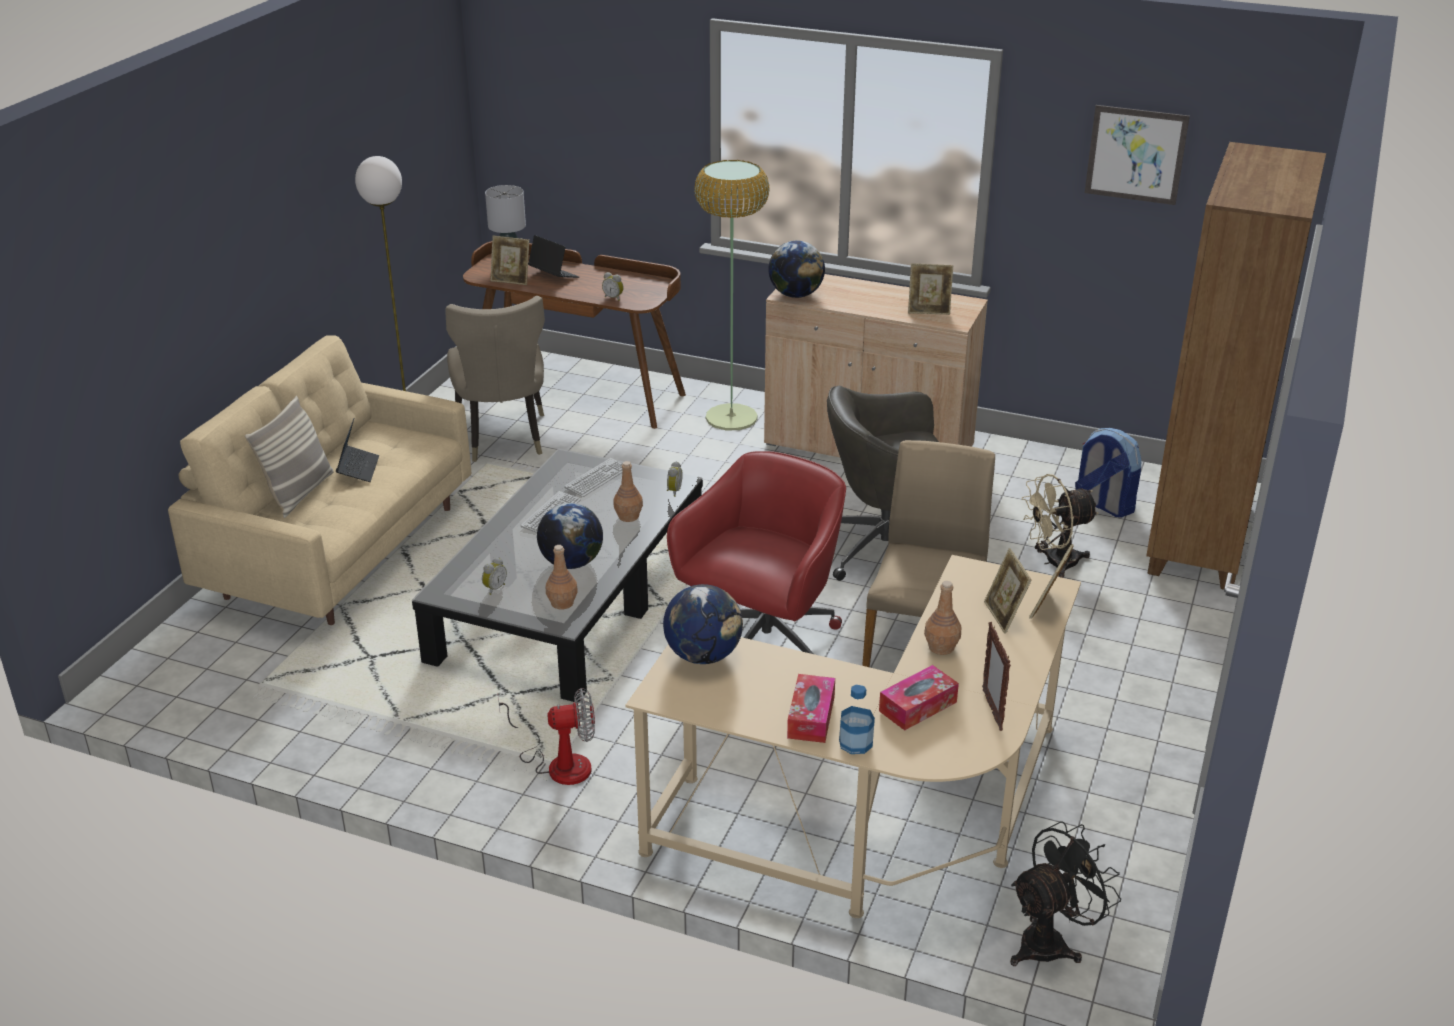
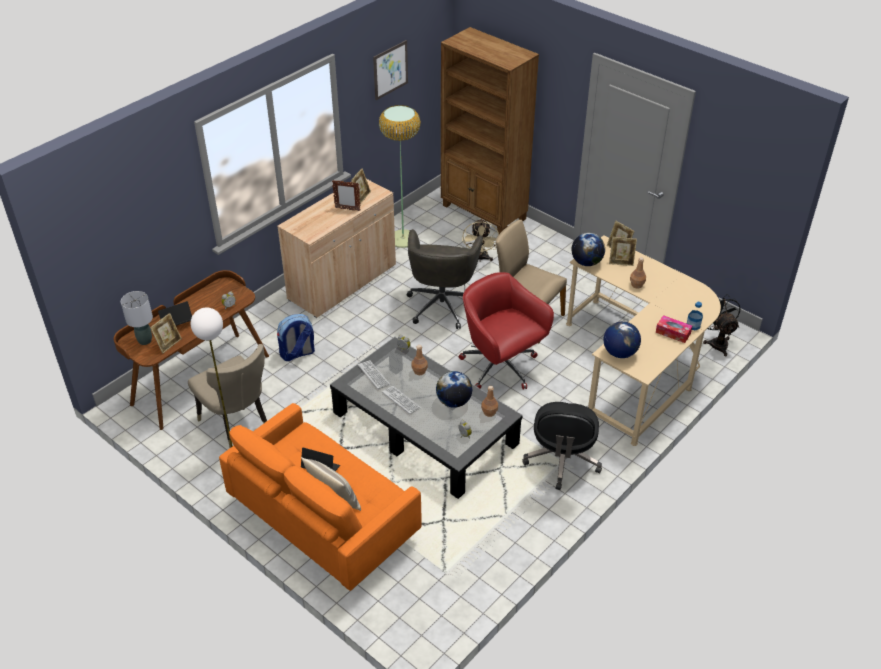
camera: 70 degrees left, 10 degrees up
beige sofa [168,335,471,625] -> orange sofa [219,403,422,591]
beige chair [446,296,545,462] -> beige chair turned 45 degrees clockwise [188,344,267,448]
fan [498,688,595,785] -> black office chair [522,402,602,490]
floor lamp [694,160,770,431] -> floor lamp moved to [379,105,420,248]
globe [768,241,825,298] -> globe moved to [571,233,605,266]
tissue box [879,665,959,731] -> none
picture frame [982,622,1011,731] -> picture frame moved to [332,180,360,211]
backpack [1075,428,1141,518] -> backpack moved to [277,314,315,361]

